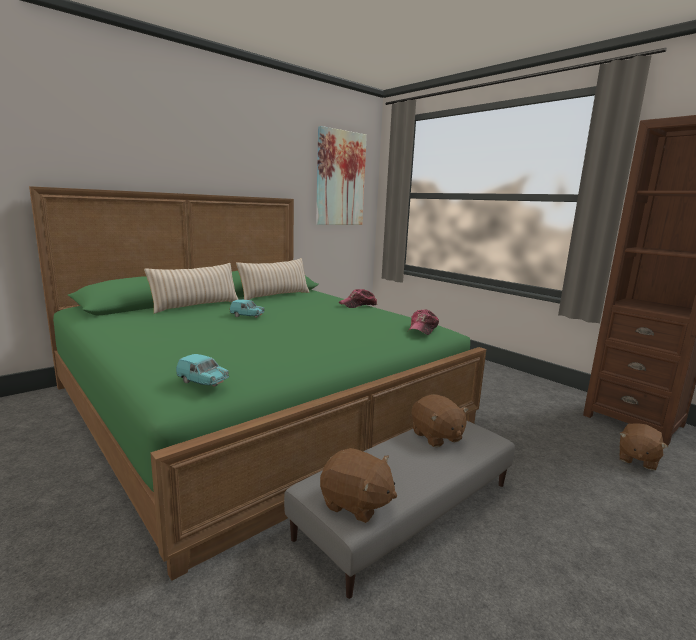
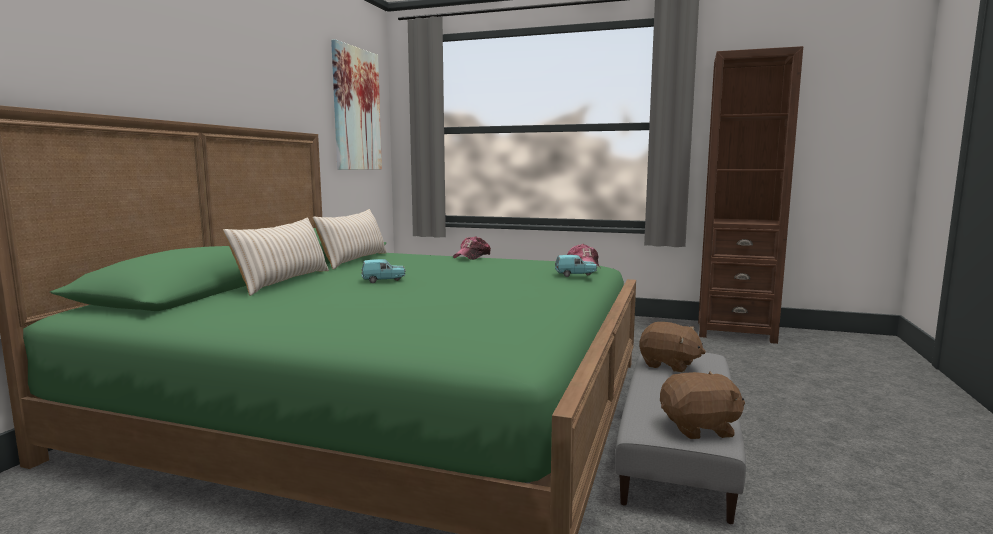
camera: 30 degrees left, 5 degrees down
turquoise toy car [176,354,229,387] -> turquoise toy car moved to [555,255,597,277]
brown plush toy [619,423,668,470] -> none

